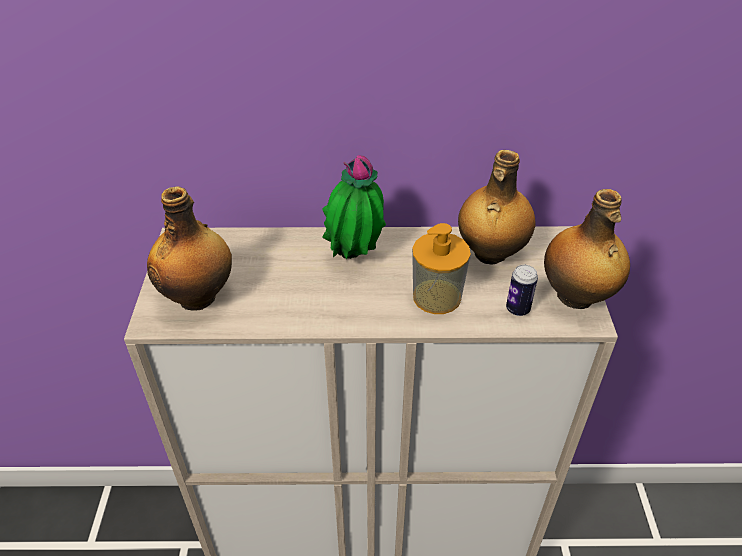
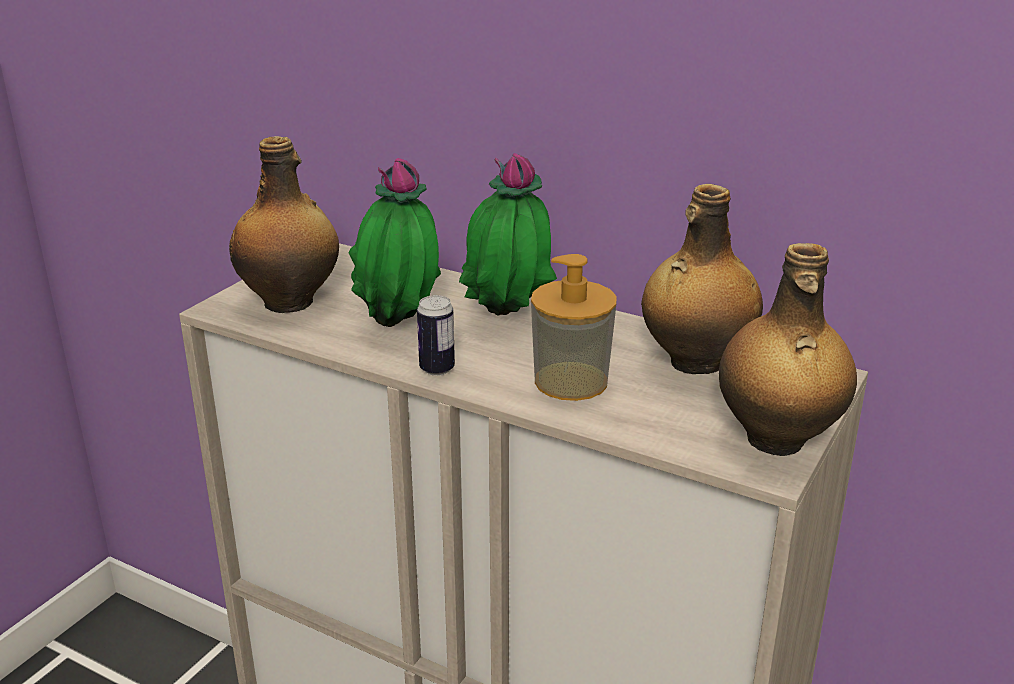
camera: 30 degrees right, 15 degrees down
can [506,265,538,316] -> can moved to [417,295,455,376]
none -> potted plant [348,158,441,327]

